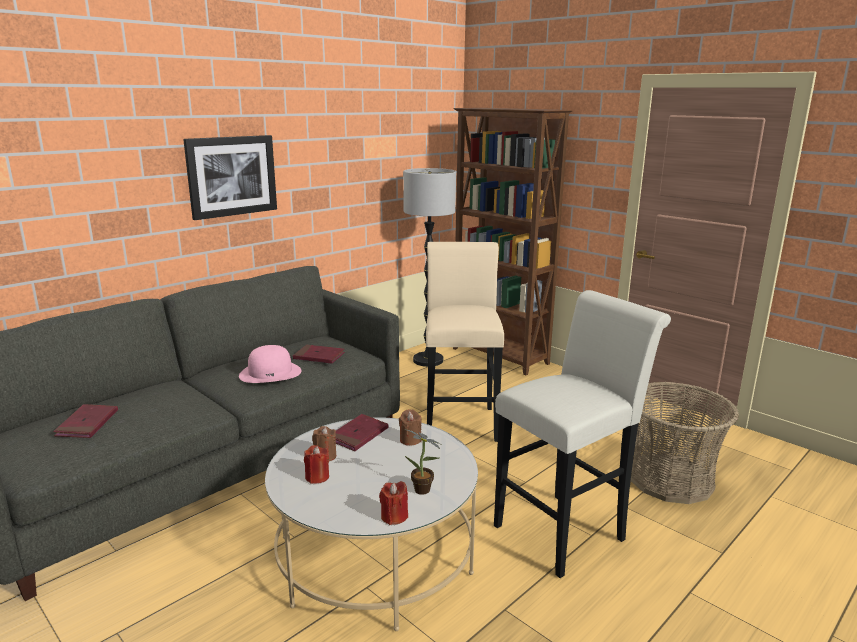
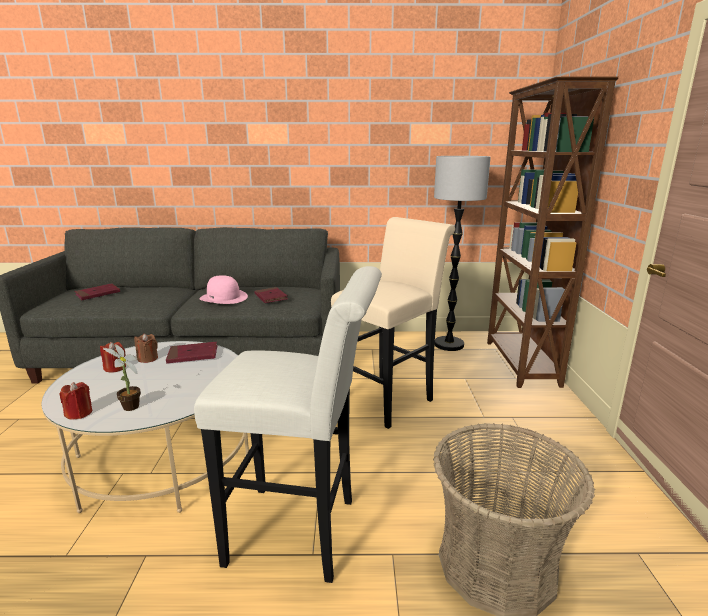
camera: 45 degrees right, 0 degrees up
picture [183,135,277,220] -> none
brown candle [399,409,422,446] -> none

